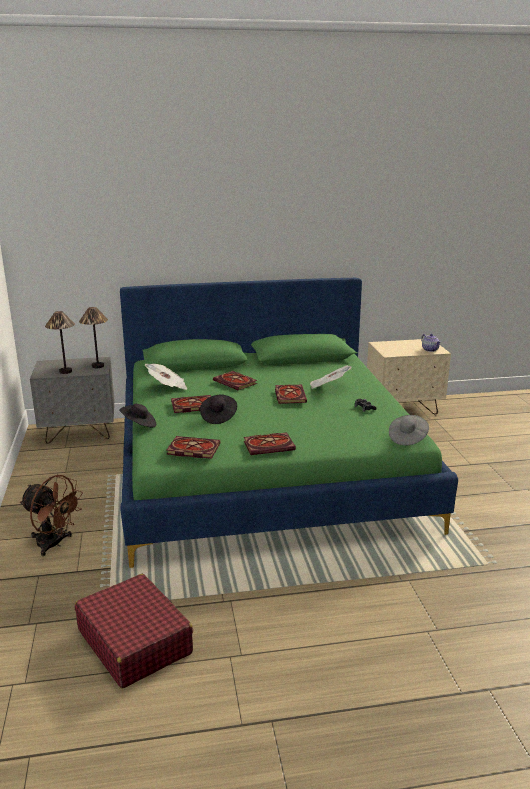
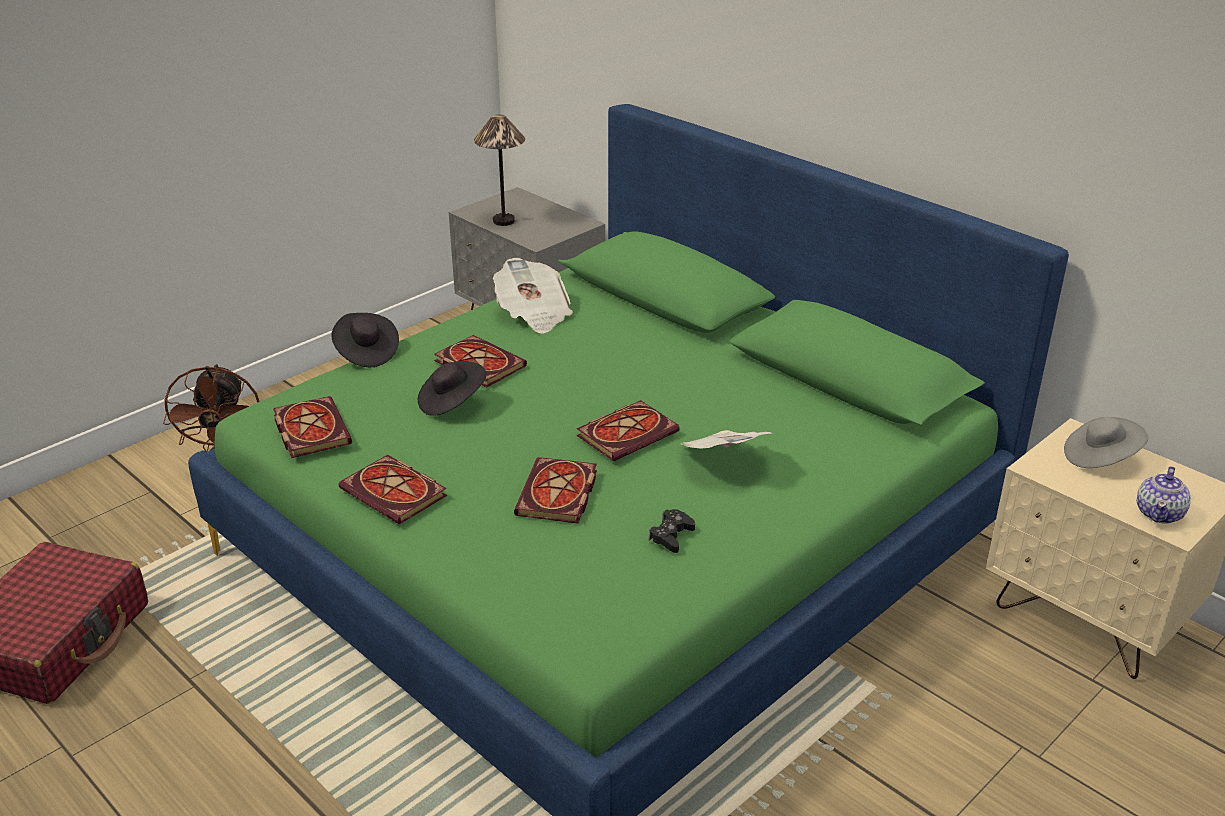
camera: 55 degrees right, 10 degrees up
table lamp [79,307,108,368] -> none
book [213,371,257,390] -> book moved to [514,457,597,523]
grey hat [389,415,429,446] -> grey hat moved to [1064,417,1148,468]

